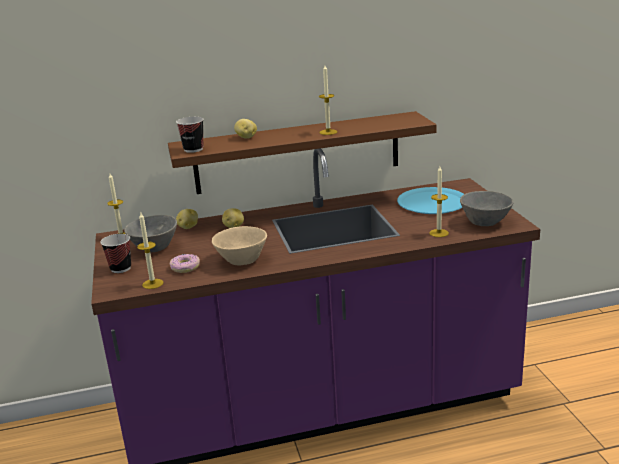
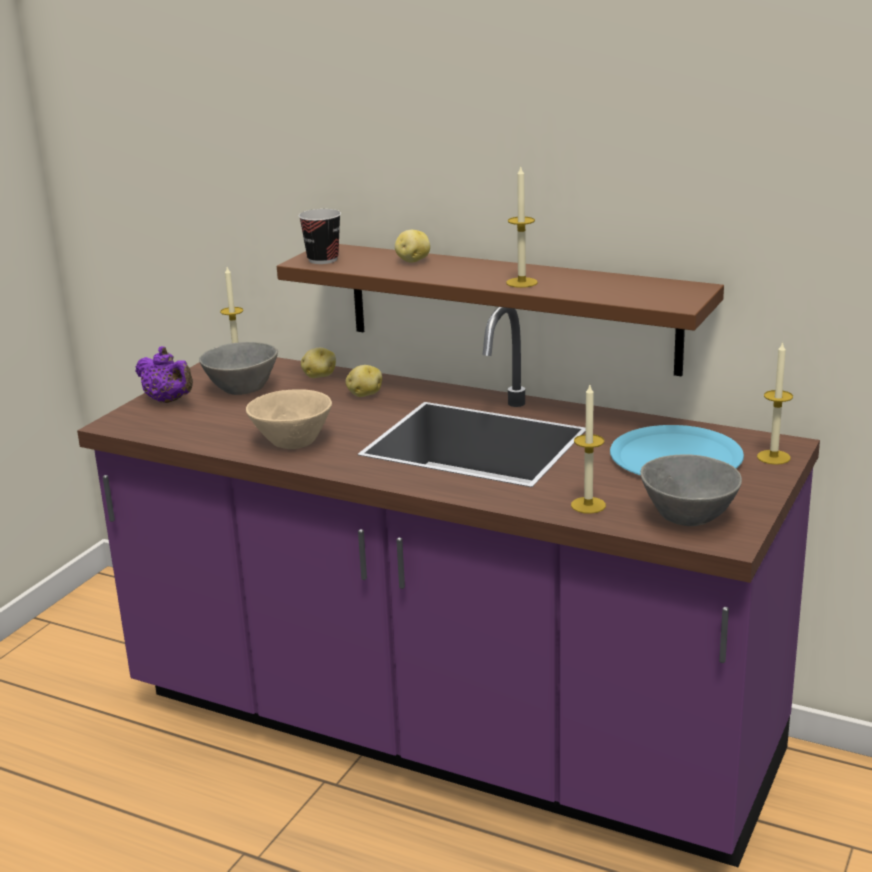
camera: 40 degrees right, 0 degrees up
cup [101,234,131,273] -> purple teapot [135,346,193,403]
candle [137,213,164,289] -> candle moved to [757,341,793,465]
donut [169,254,200,273] -> none

